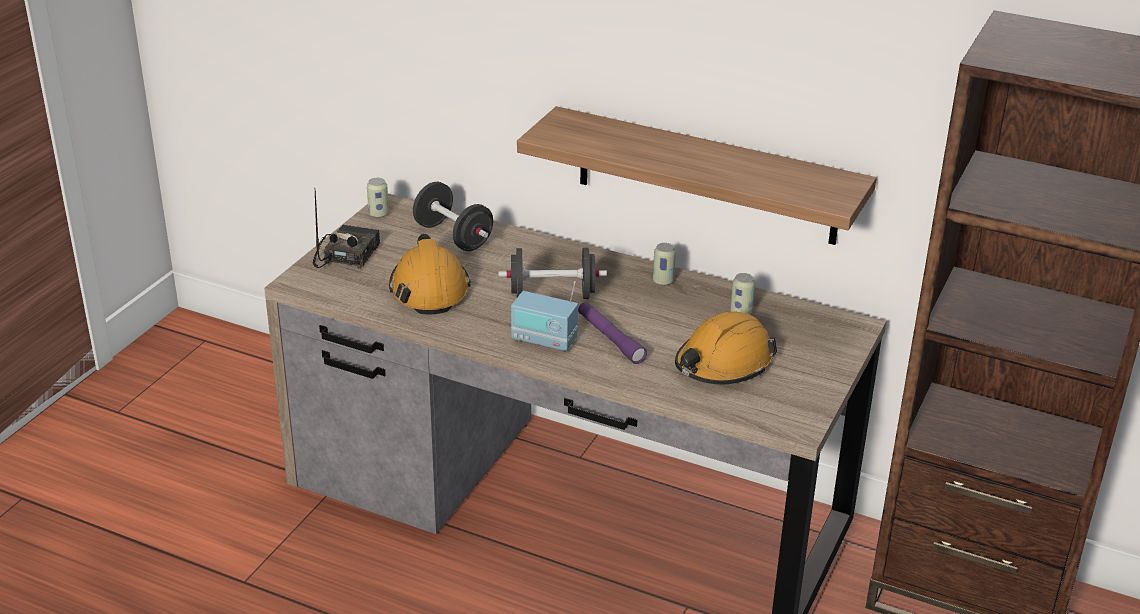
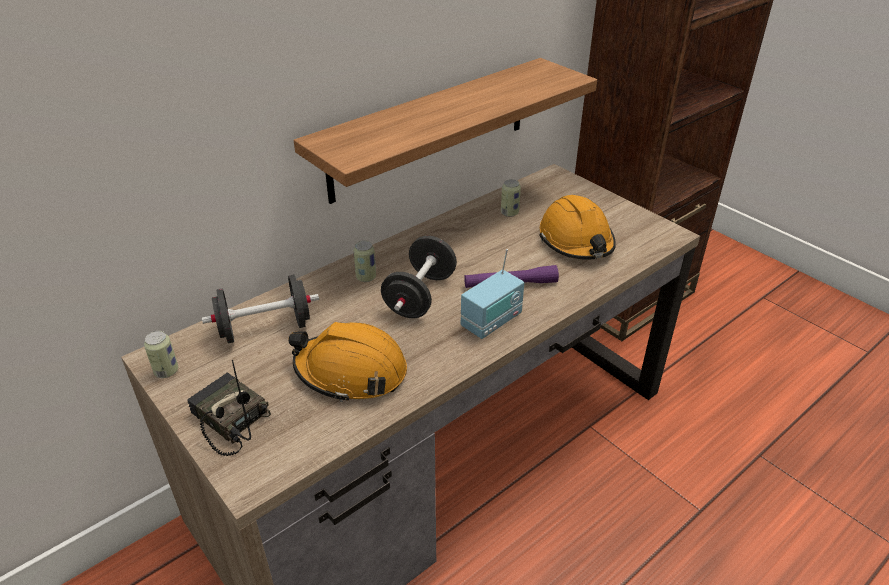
camera: 65 degrees left, 5 degrees up
can [653,243,676,285] -> can moved to [353,240,376,282]

